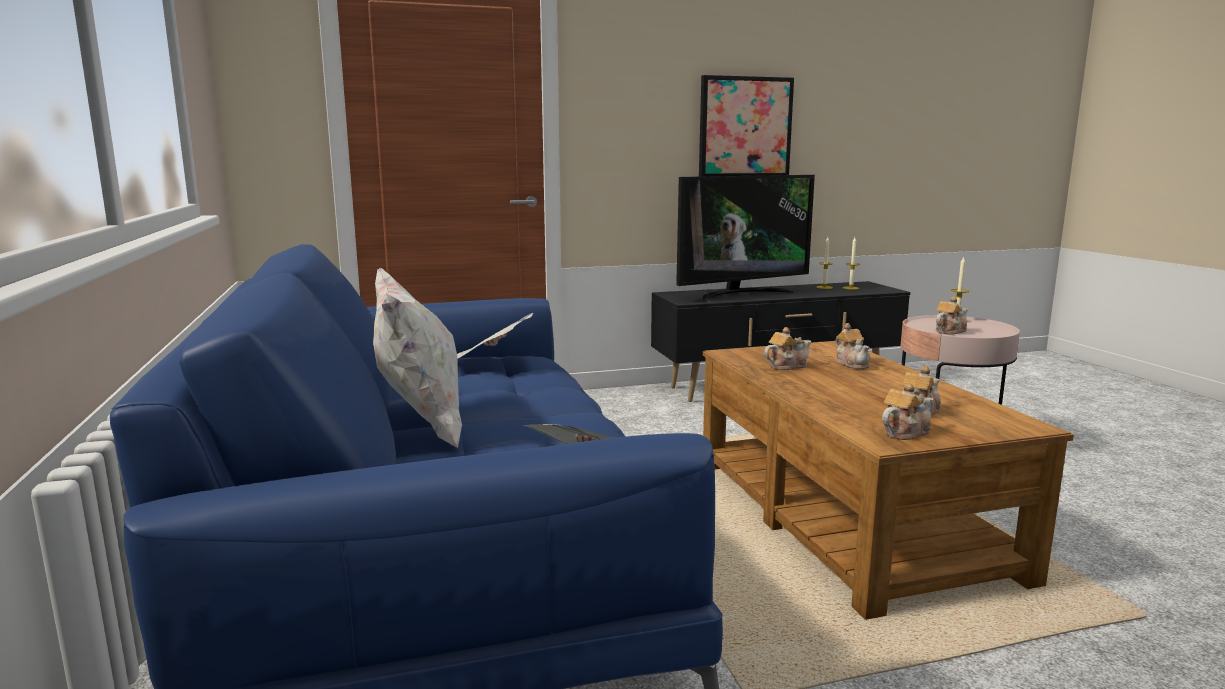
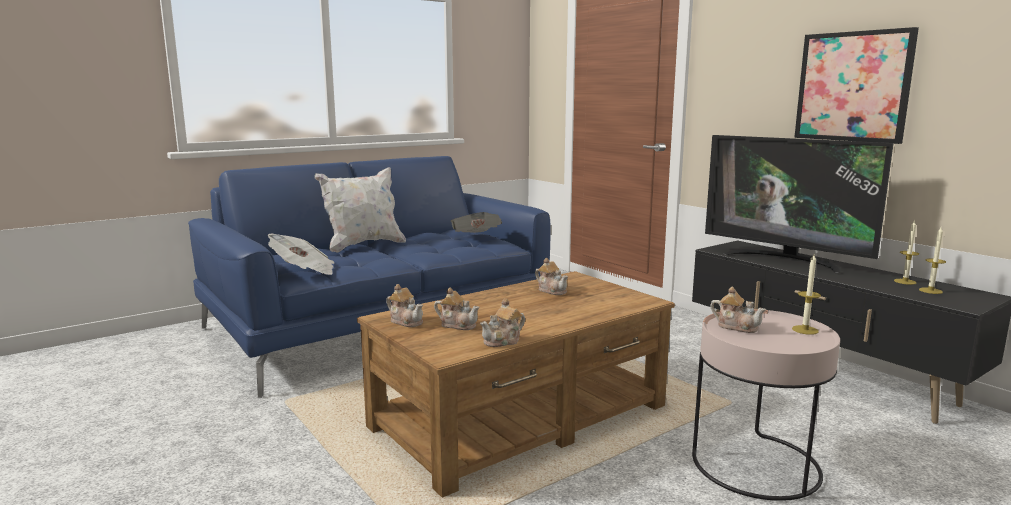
camera: 70 degrees right, 0 degrees up
teapot [835,323,871,369] -> teapot moved to [480,298,525,347]

